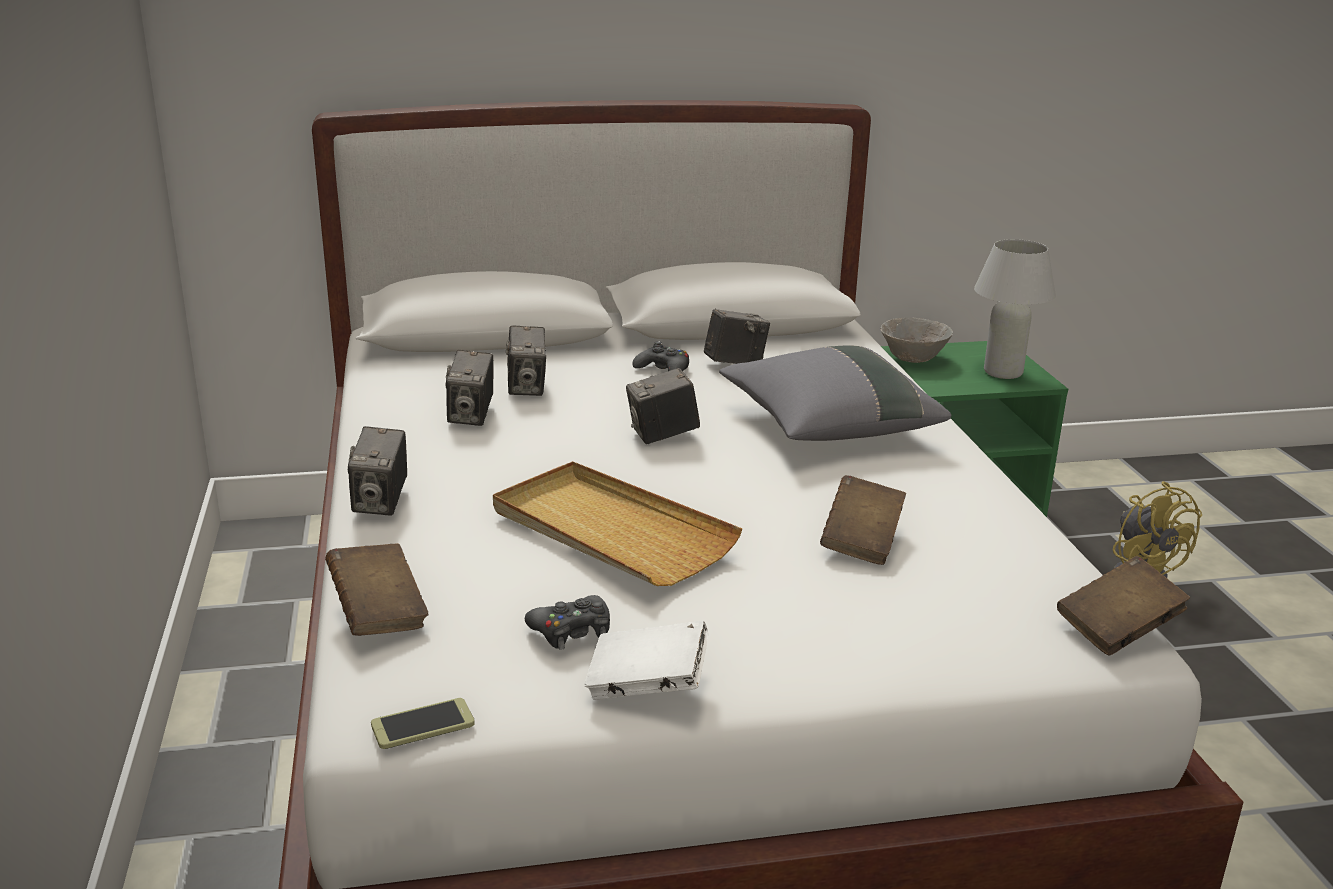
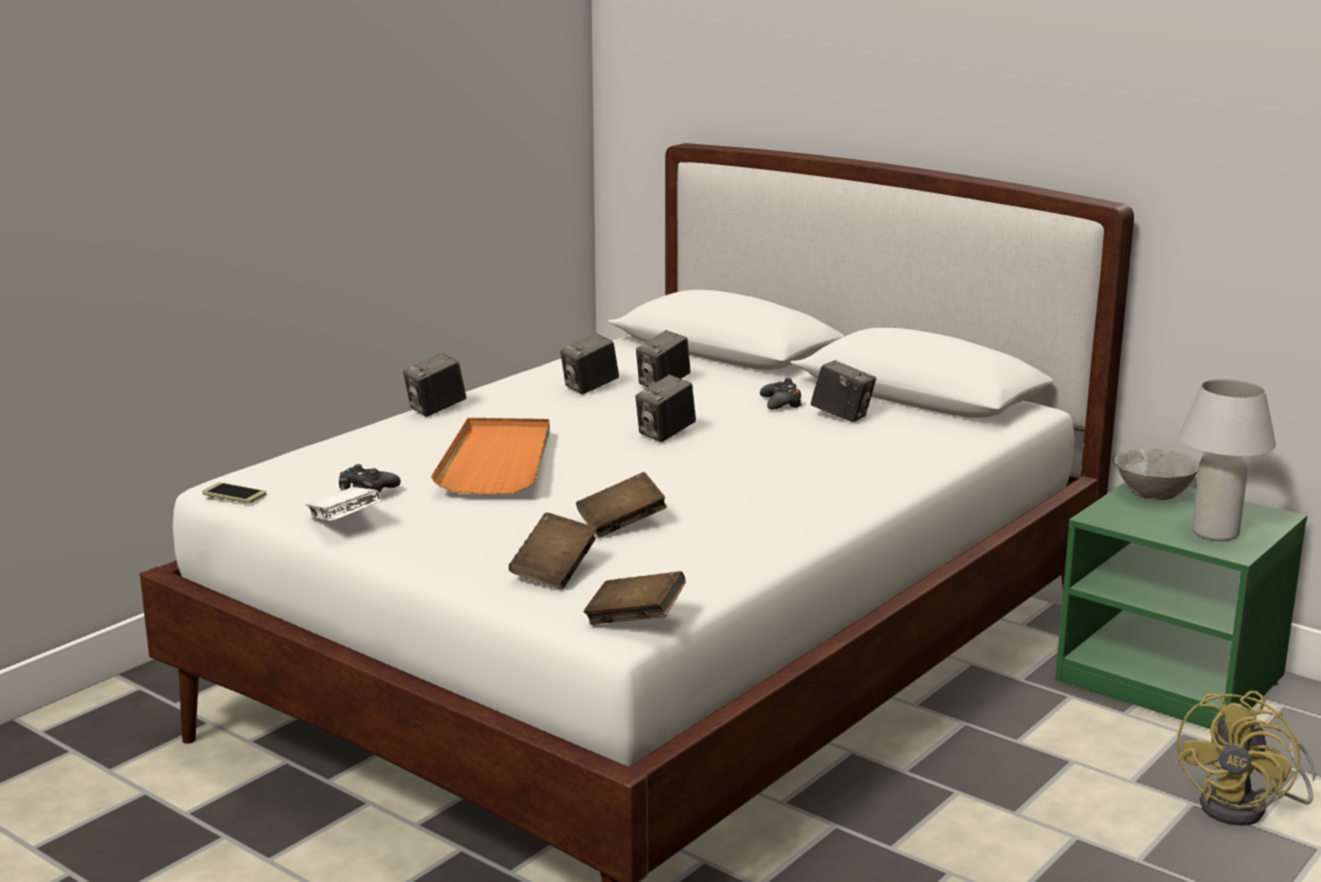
camera: 50 degrees right, 5 degrees down
brown book [325,543,428,636] -> brown book moved to [509,513,597,589]
beige tray [493,461,742,586] -> orange tray [431,418,550,495]
camera [626,368,700,444] -> camera turned 75 degrees counterclockwise [635,374,696,442]
grey pillow [719,346,951,441] -> none

